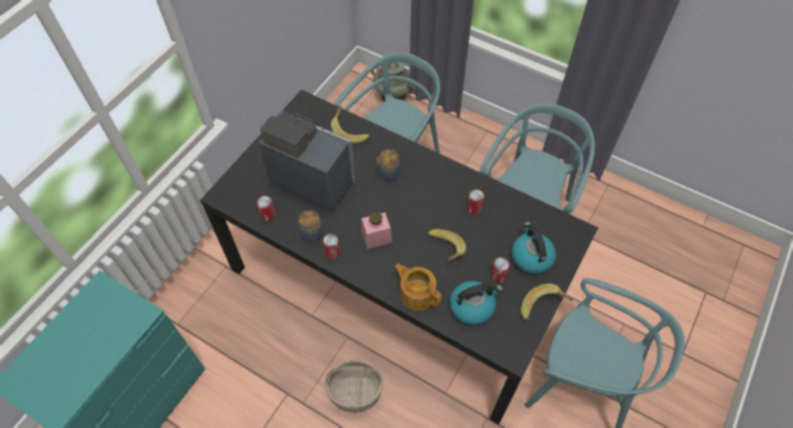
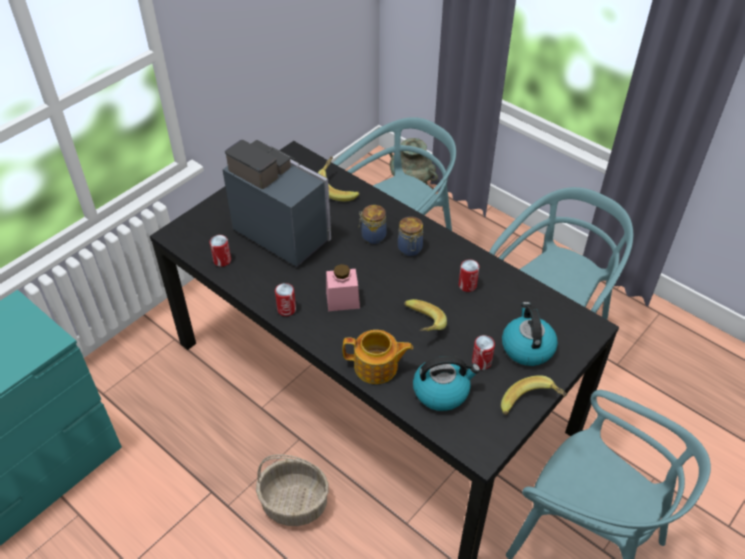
camera: 10 degrees right, 10 degrees down
jar [298,210,323,242] -> jar moved to [398,217,423,256]
teapot [394,264,441,311] -> teapot turned 135 degrees clockwise [343,330,413,384]

